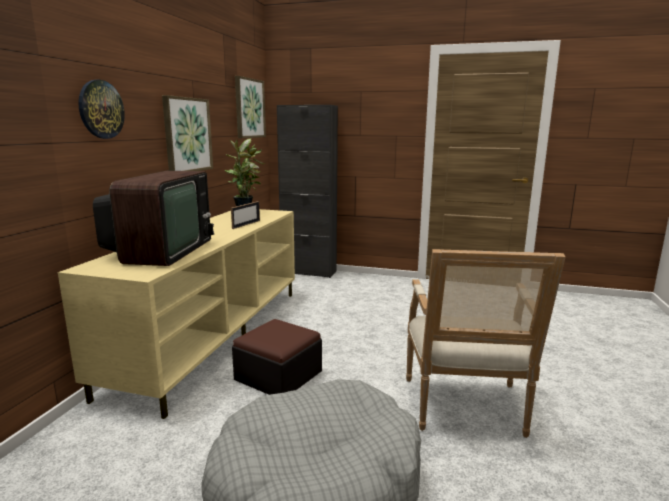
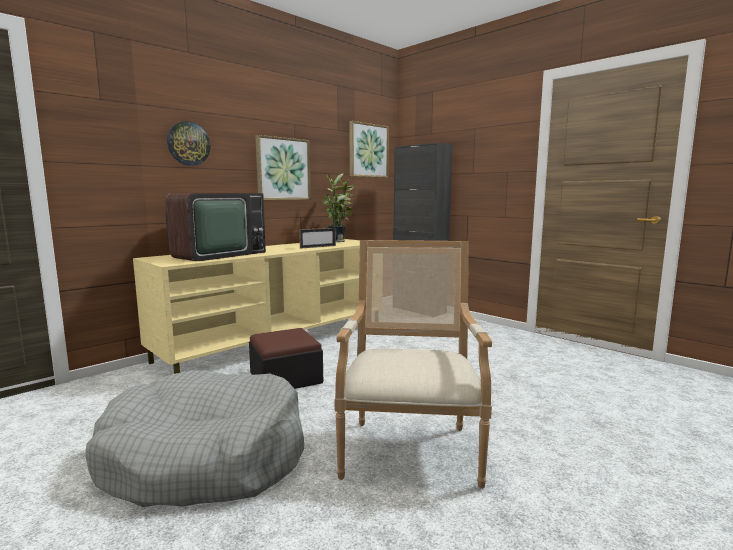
camera: 30 degrees right, 5 degrees down
armchair [406,249,565,438] -> armchair turned 150 degrees clockwise [334,240,492,489]

